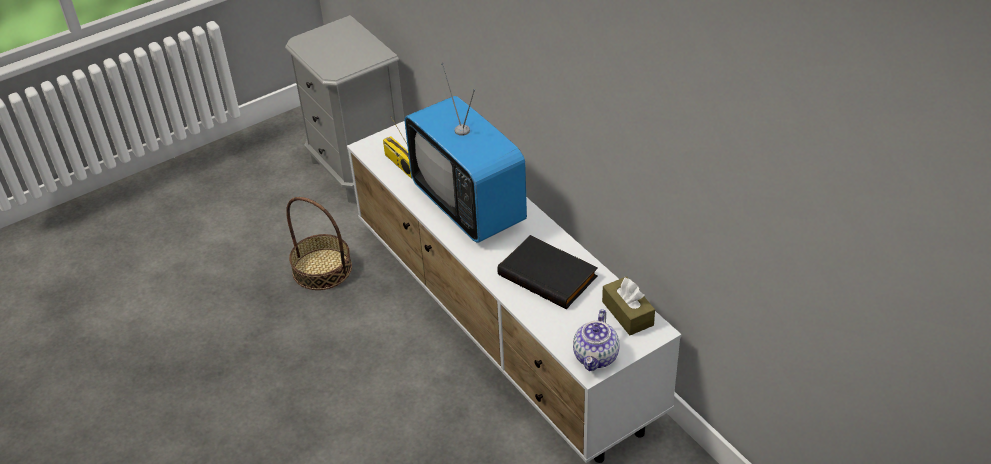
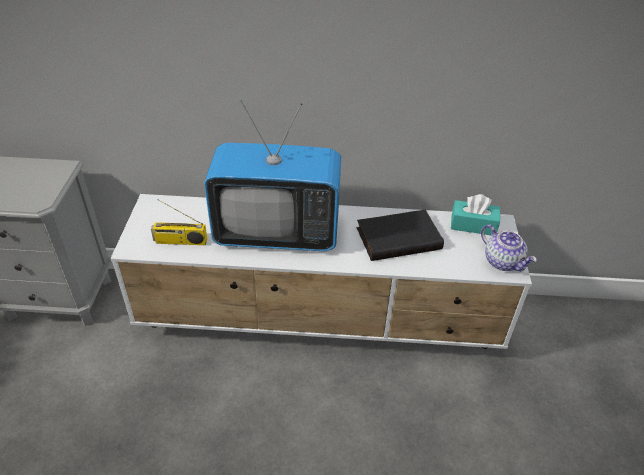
camera: 55 degrees left, 0 degrees up
basket [286,197,352,290] -> none
brown tissue box [602,276,655,335] -> turquoise tissue box [451,194,500,235]

